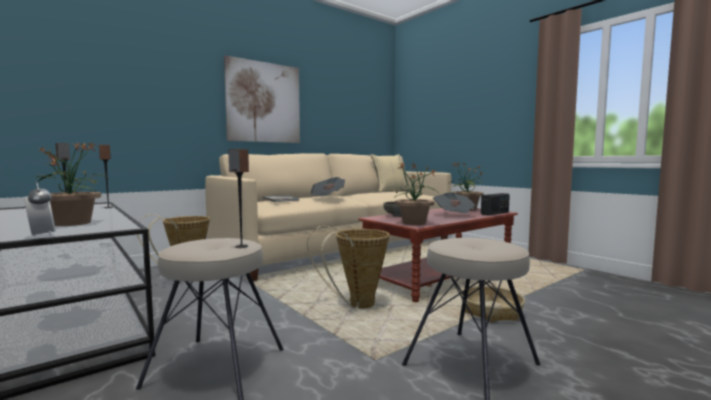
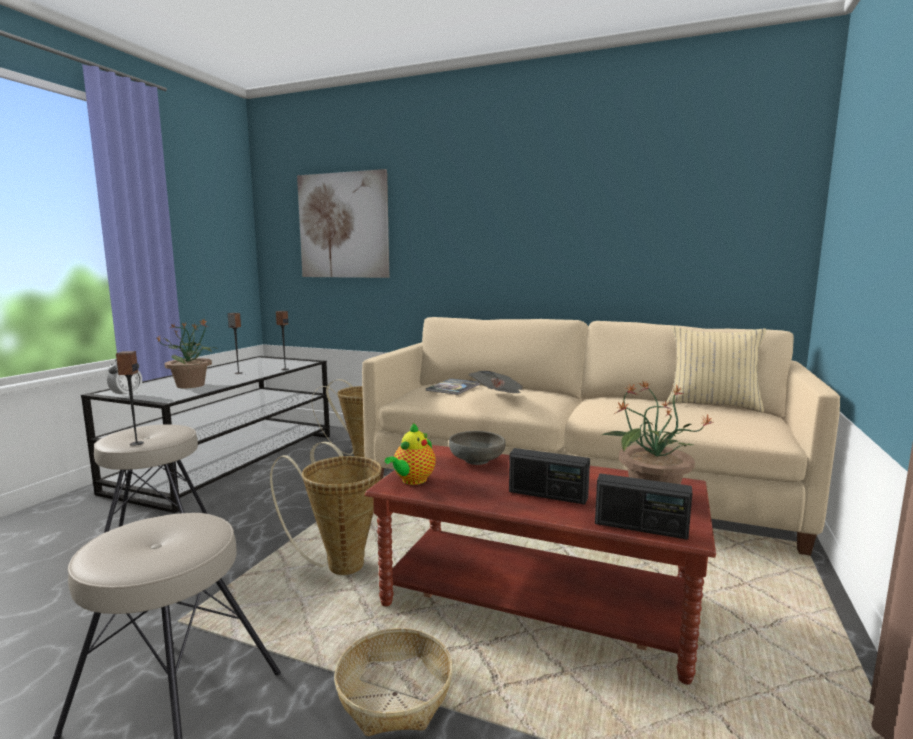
camera: 60 degrees right, 5 degrees up
picture [224,55,300,143] -> picture moved to [297,169,390,278]
potted plant [392,163,440,225] -> teapot [385,423,436,485]
newspaper [433,193,475,213] -> radio [509,448,590,505]

